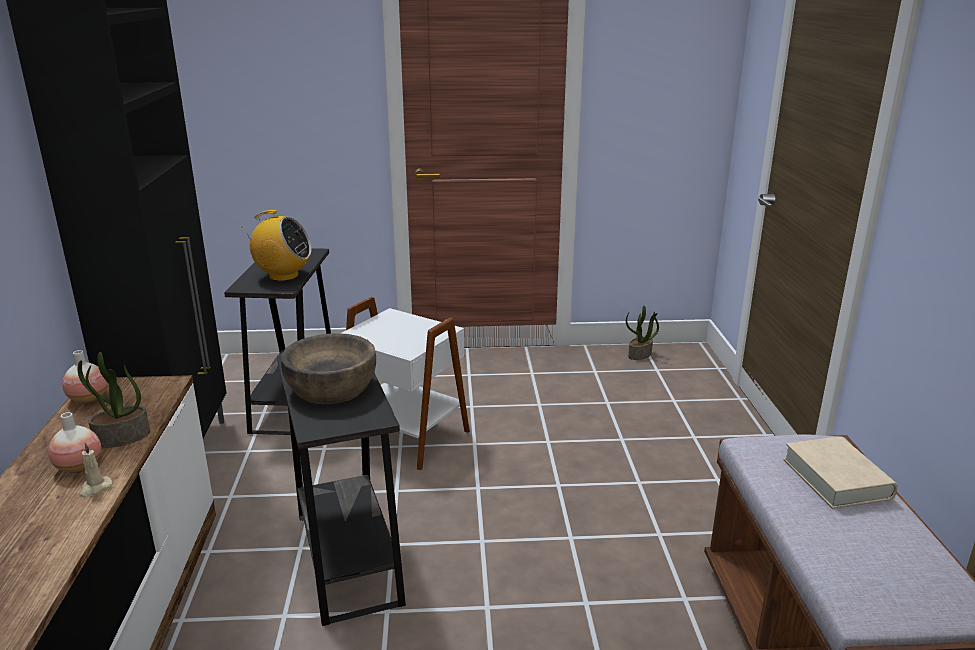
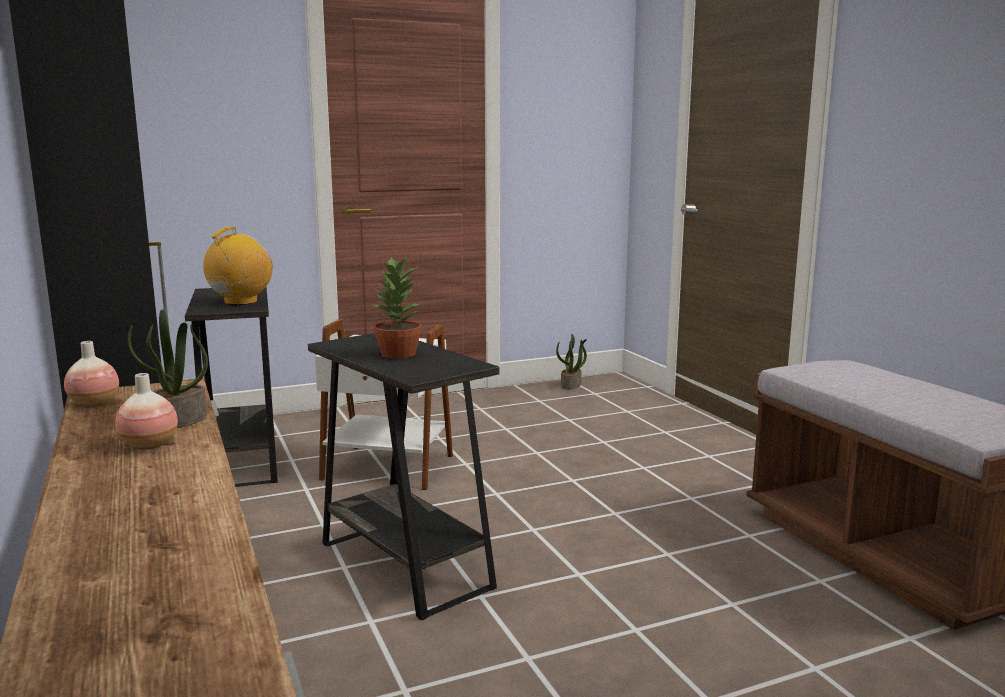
camera: 20 degrees left, 10 degrees down
beige candle [79,443,112,498] -> none
radio [241,210,312,281] -> radio turned 45 degrees counterclockwise [203,227,273,305]
brown bowl [281,333,376,404] -> potted plant [372,257,422,359]
beige book [783,436,898,509] -> none

